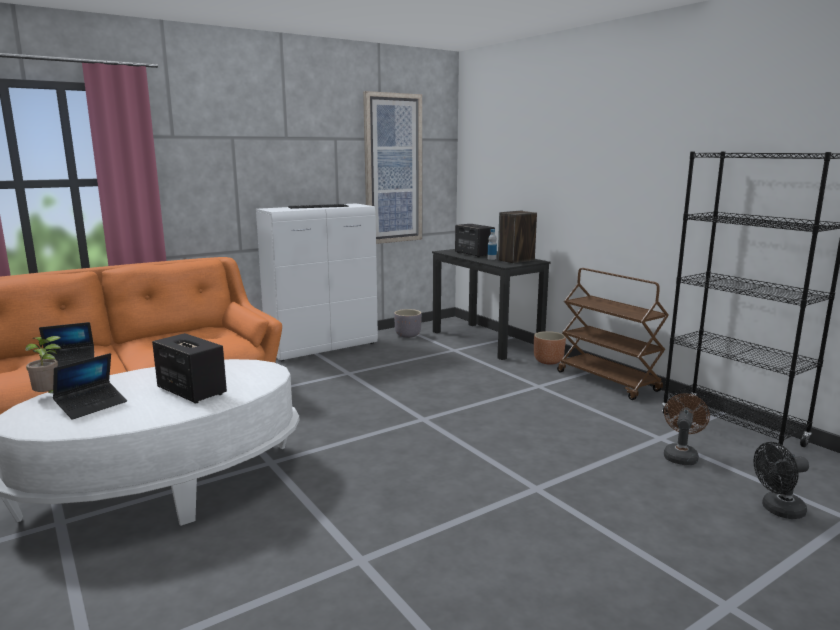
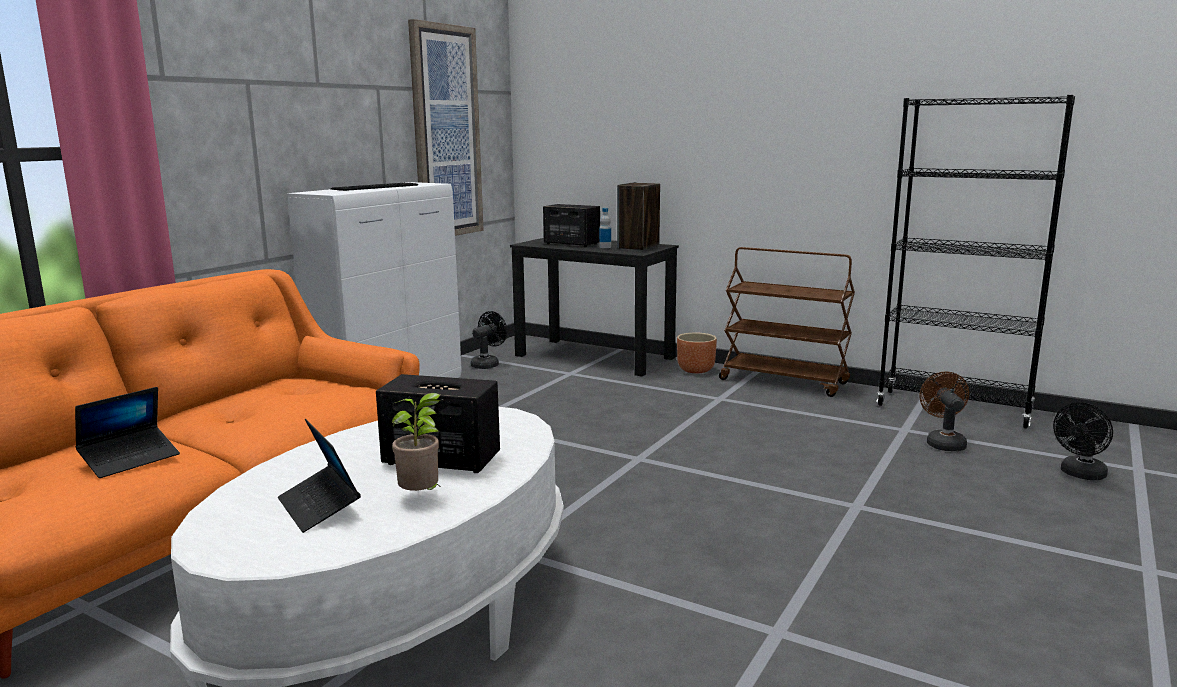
camera: 25 degrees left, 0 degrees up
potted plant [26,336,61,393] -> potted plant moved to [392,393,440,491]
laptop [53,353,127,420] -> laptop turned 135 degrees clockwise [278,419,361,533]
grey planter [394,309,422,338] -> black fan [470,311,507,369]

